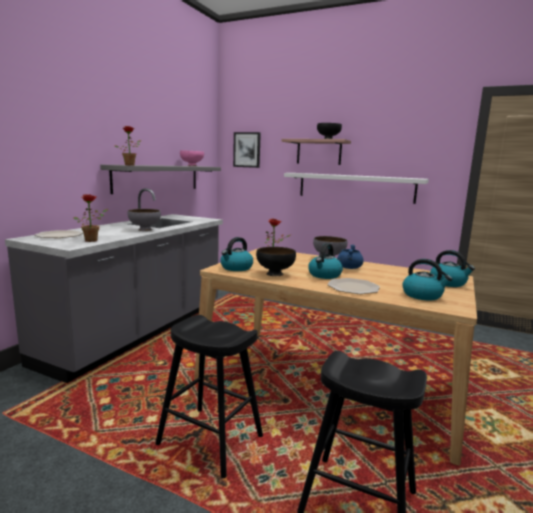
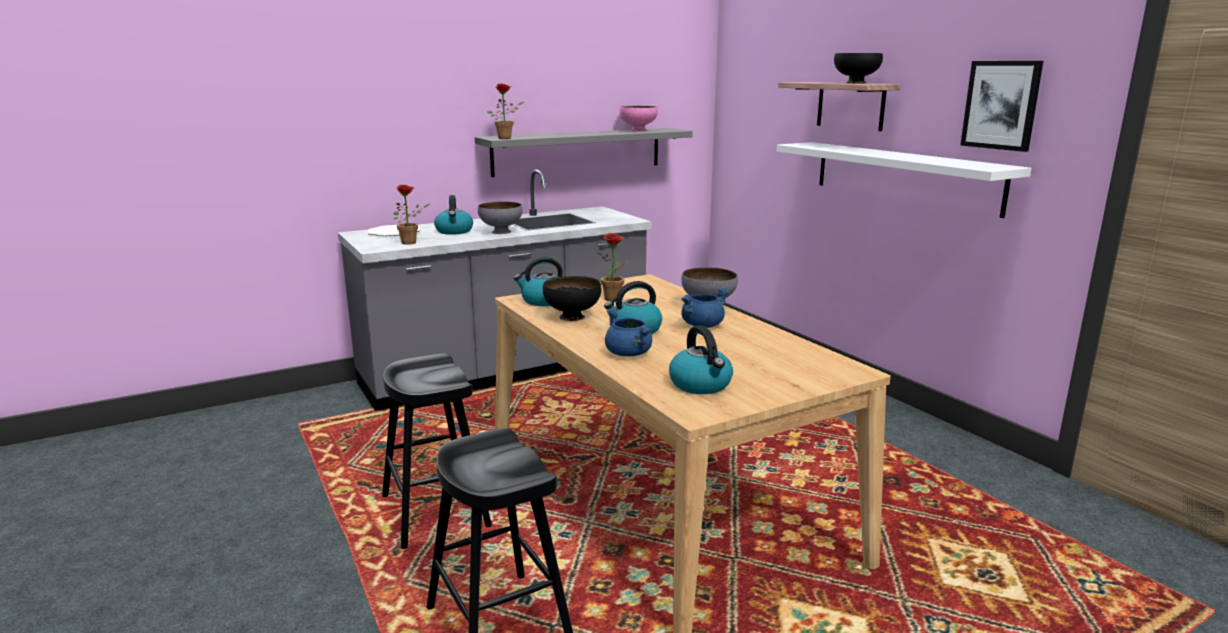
camera: 35 degrees right, 5 degrees up
picture [233,132,261,168] -> picture moved to [961,61,1043,152]
plate [327,278,380,294] -> blue cooking pot [605,308,652,356]
kettle [430,250,475,287] -> kettle moved to [434,195,473,235]

